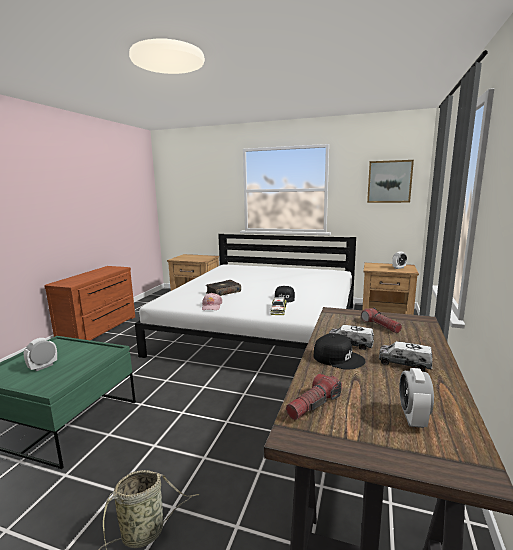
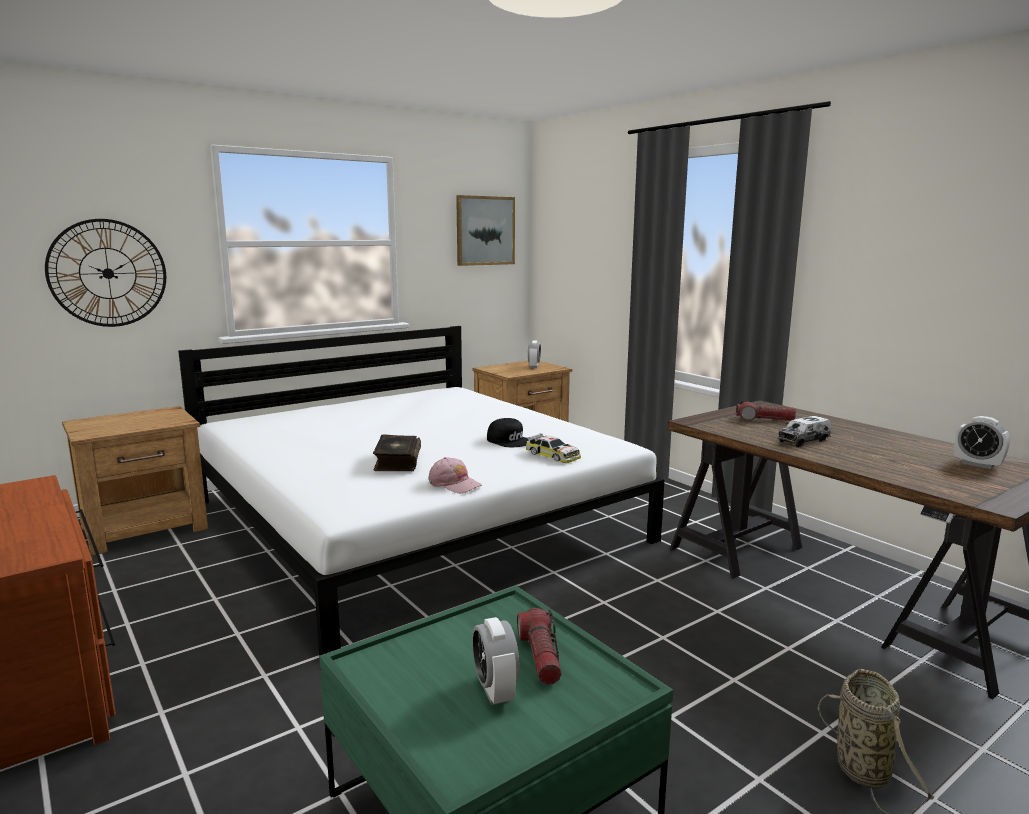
camera: 55 degrees left, 0 degrees up
flashlight [286,374,342,420] -> flashlight moved to [517,608,562,685]
black cap [313,333,366,369] -> none
toy truck [379,341,433,371] -> none
none -> wall clock [45,219,166,327]

